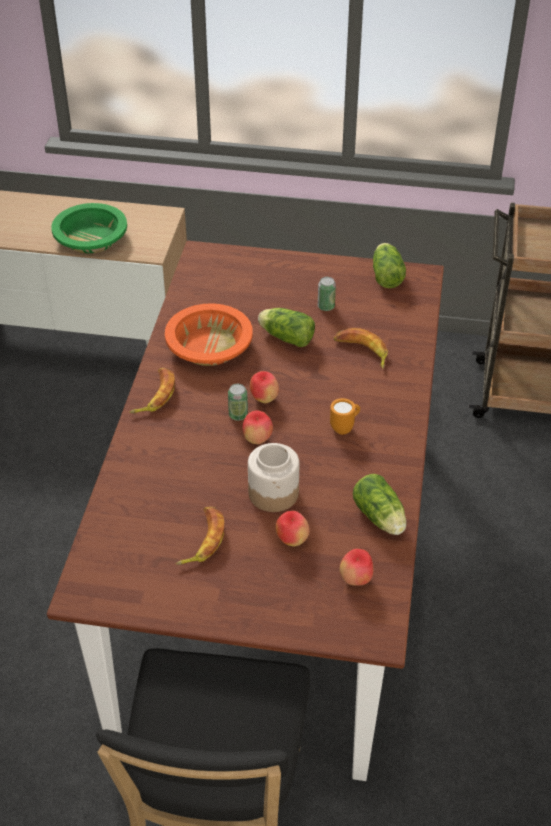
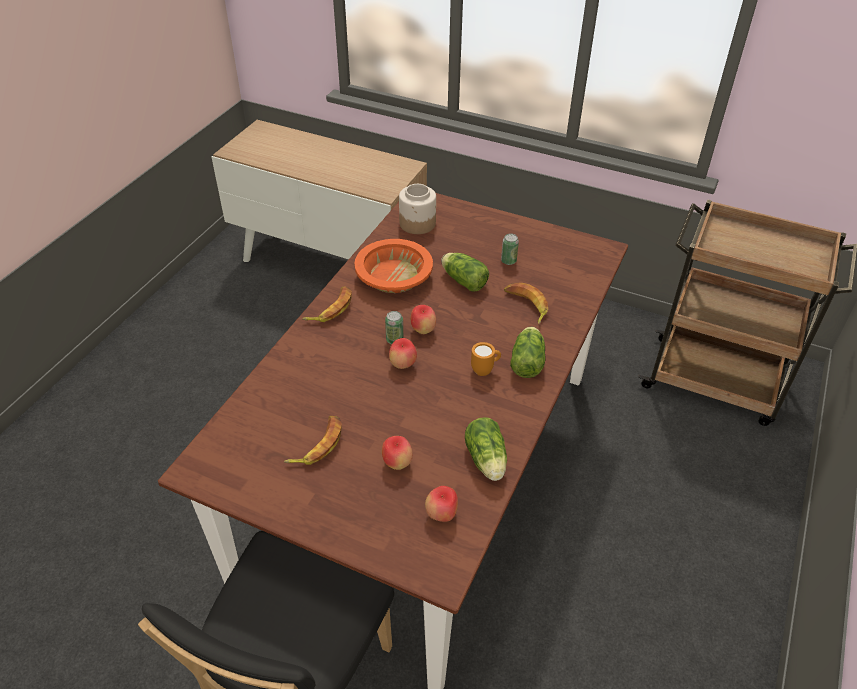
camera: 15 degrees right, 0 degrees up
green bowl [51,203,127,253] -> none
jar [248,443,299,512] -> jar moved to [399,184,436,234]
lettuce [373,243,406,288] -> lettuce moved to [510,327,545,378]

